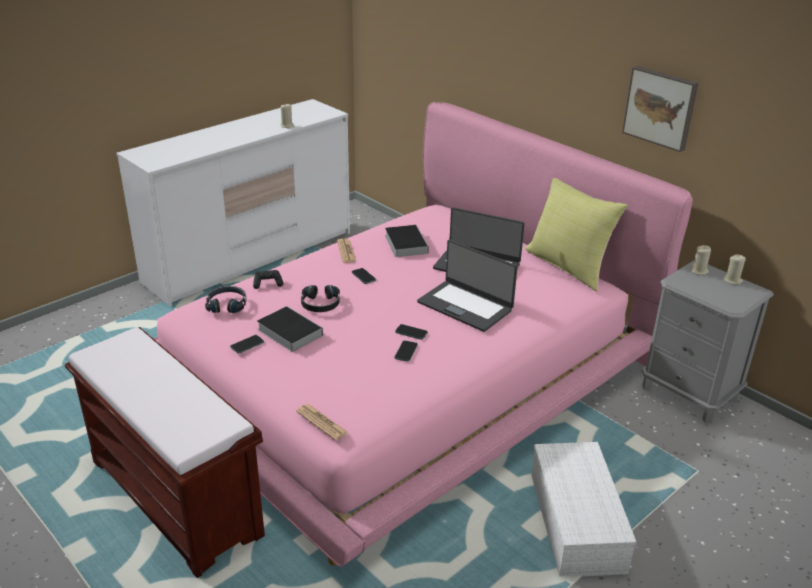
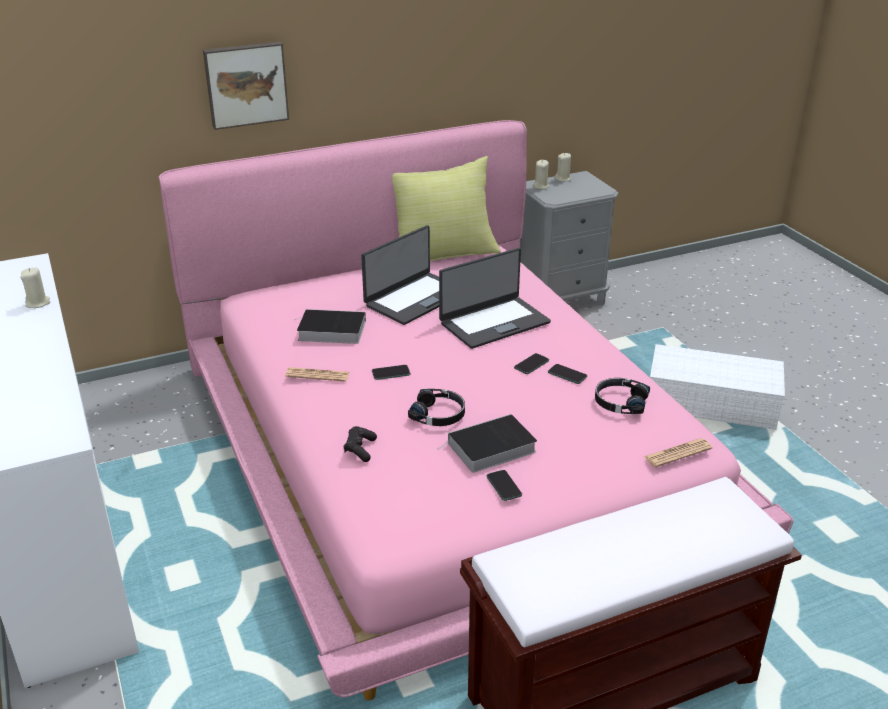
camera: 70 degrees left, 0 degrees up
black headphones [205,286,246,313] -> black headphones moved to [595,378,650,414]
picture [622,66,698,152] -> picture moved to [203,42,289,130]

